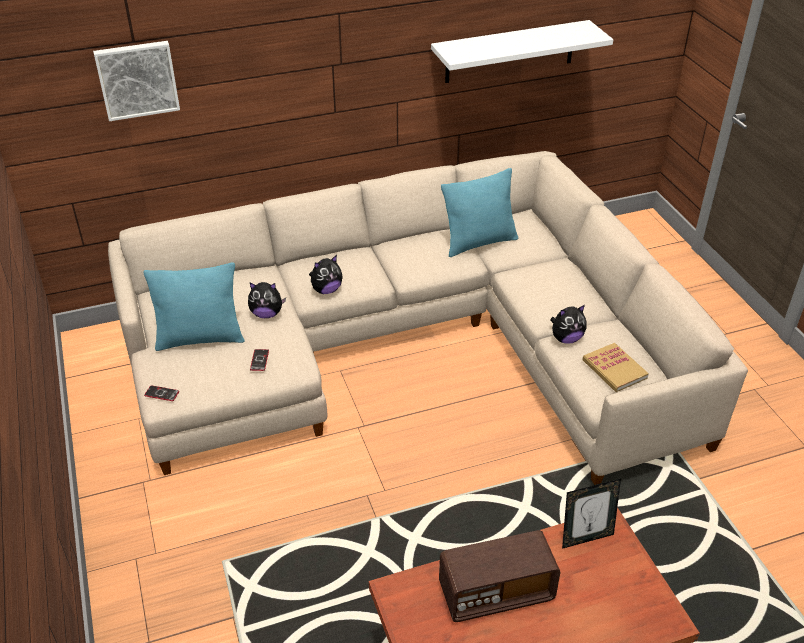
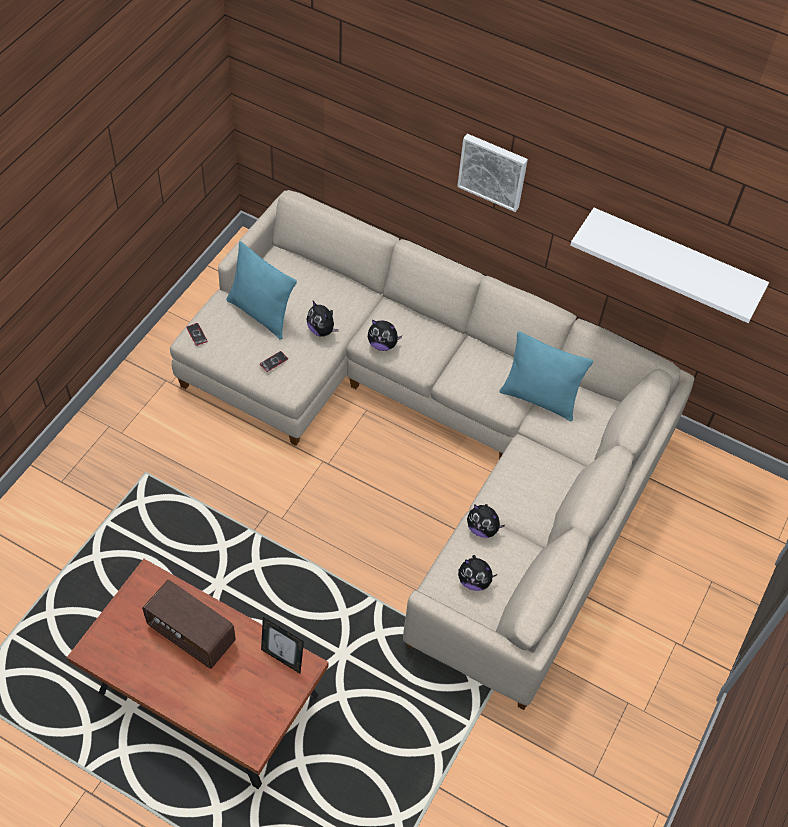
camera: 45 degrees right, 15 degrees up
picture [93,41,180,121] -> picture moved to [457,134,528,212]
book [582,343,649,392] -> plush toy [458,555,497,591]

